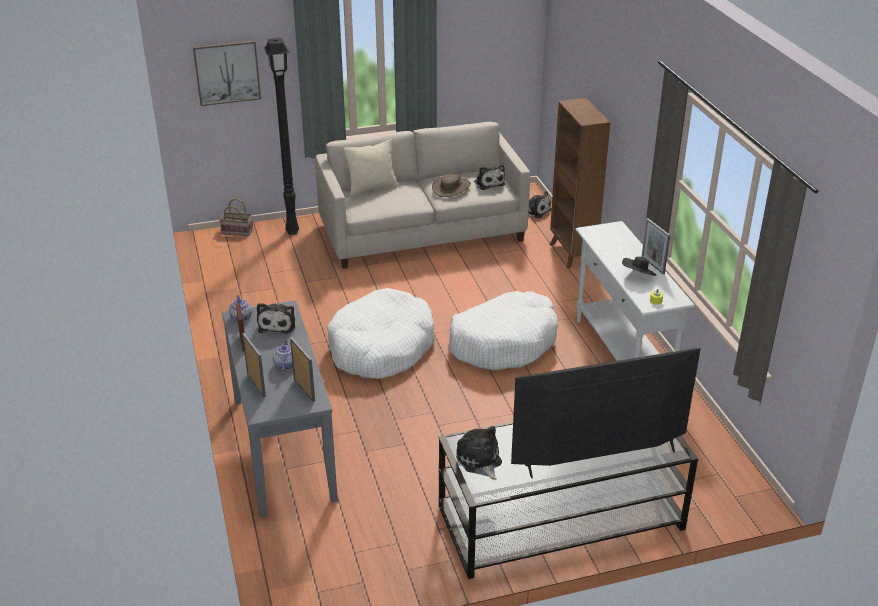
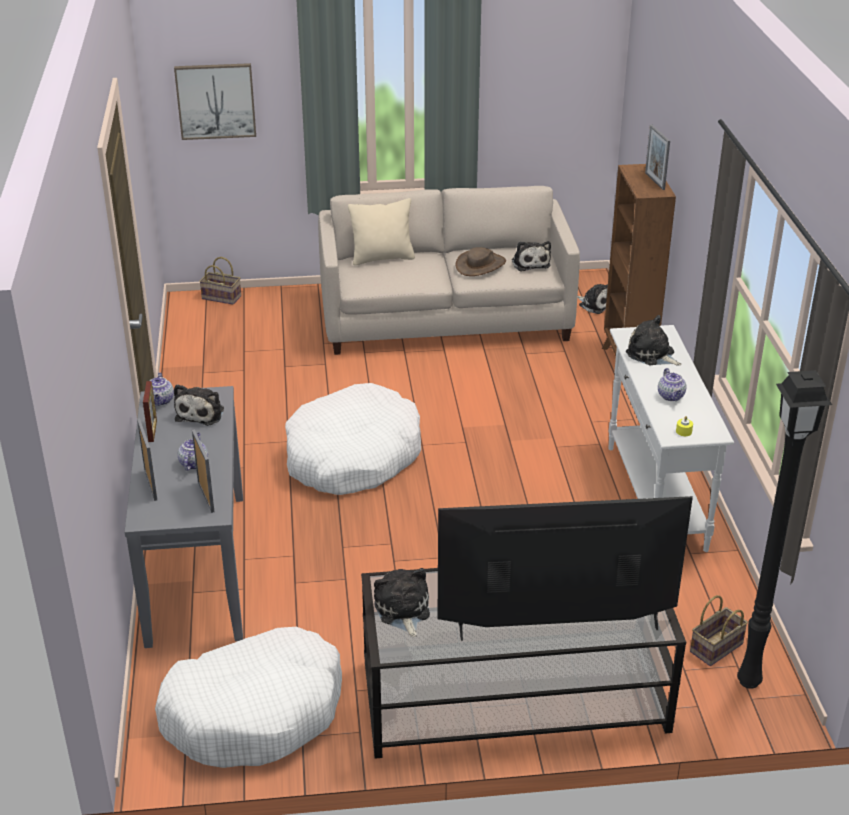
camera: 10 degrees right, 0 degrees up
black floor lamp [264,38,299,235] -> black floor lamp moved to [737,370,832,689]
white dog bed [449,291,558,370] -> white dog bed moved to [155,627,342,768]
black hat [622,257,656,276] -> teapot [658,368,686,401]
picture frame [642,218,670,274] -> picture frame moved to [645,124,670,190]
none -> plush toy [626,315,682,365]
none -> basket [690,595,748,666]

